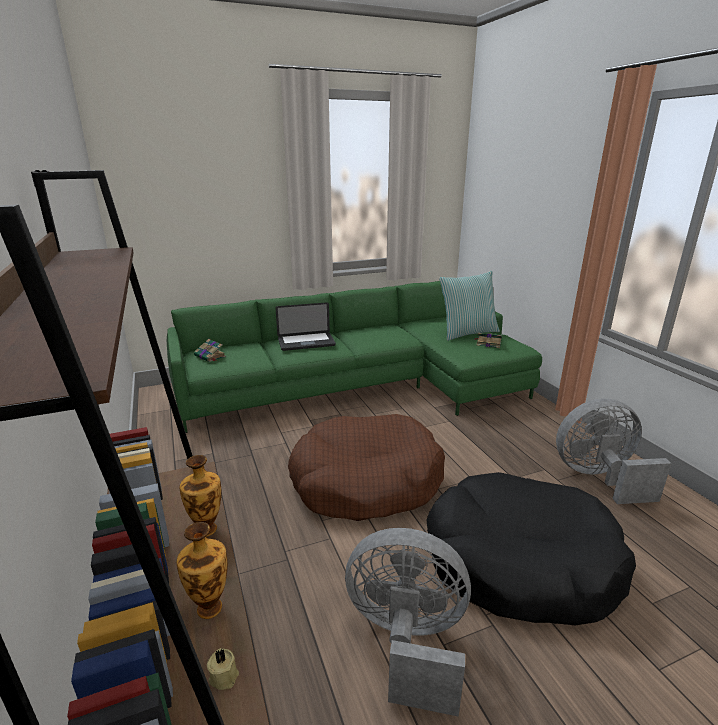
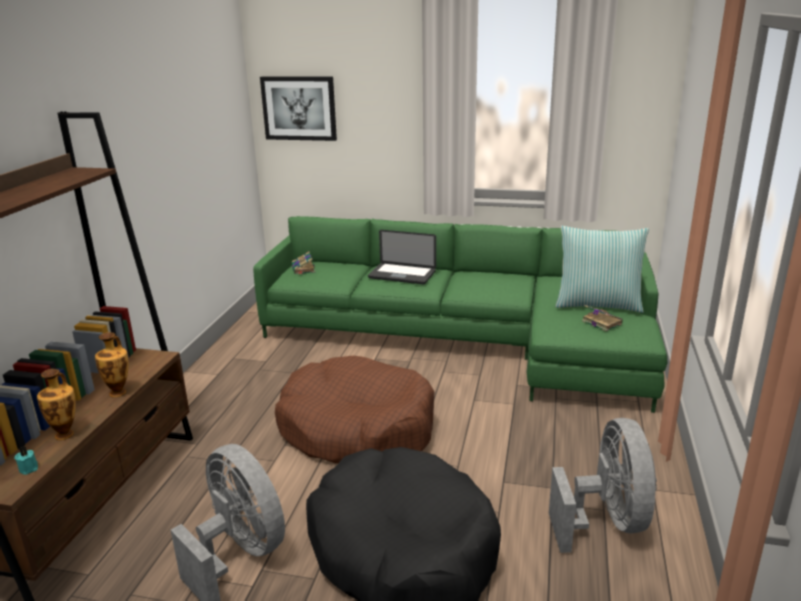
camera: 35 degrees right, 0 degrees up
beige candle [207,648,239,690] -> turquoise candle [14,446,38,475]
grey fan [556,398,672,504] -> grey fan turned 60 degrees clockwise [549,418,657,553]
none -> picture [260,77,337,141]

